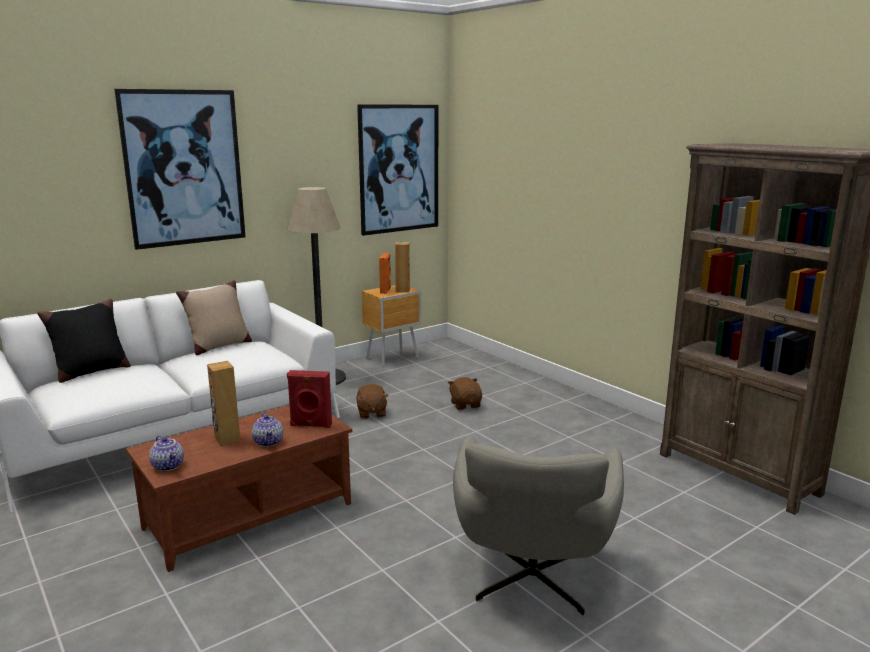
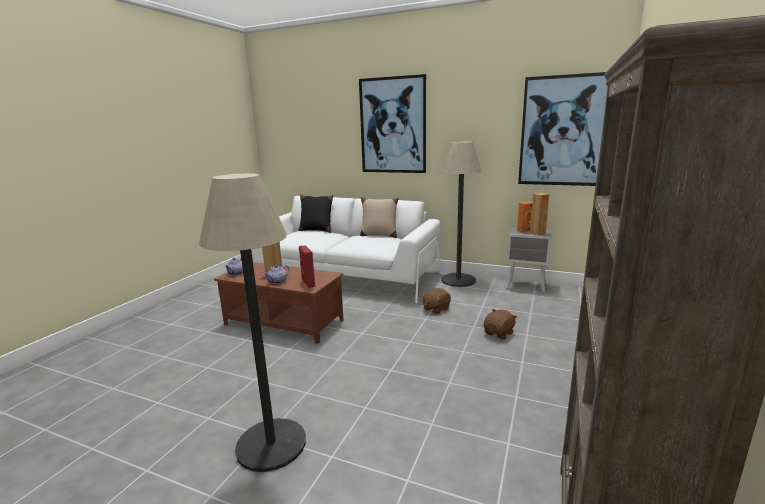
camera: 60 degrees right, 0 degrees up
brown nightstand [361,285,421,367] -> grey nightstand [507,227,552,293]
grey armchair [453,436,624,615] -> floor lamp [199,173,306,472]

